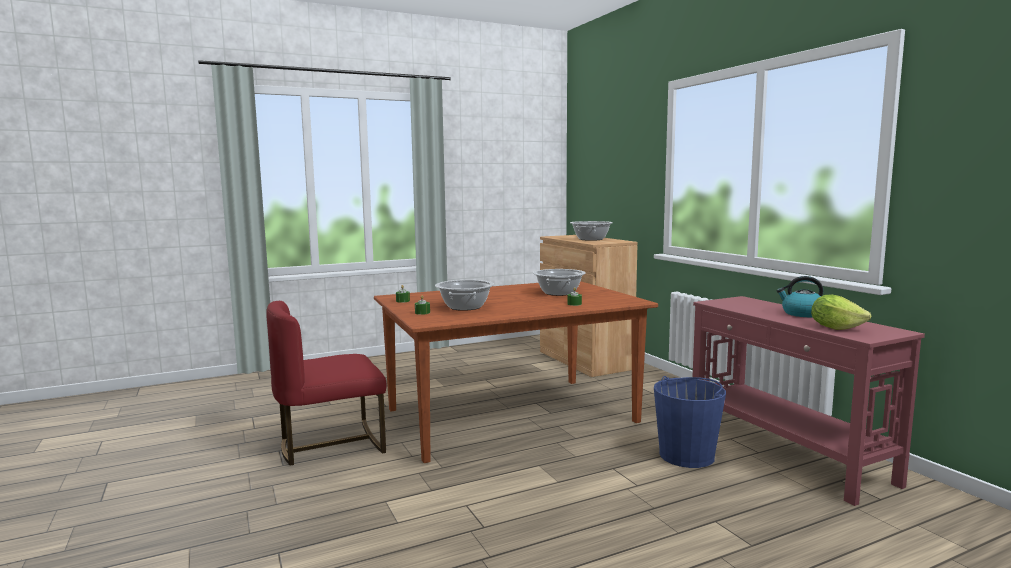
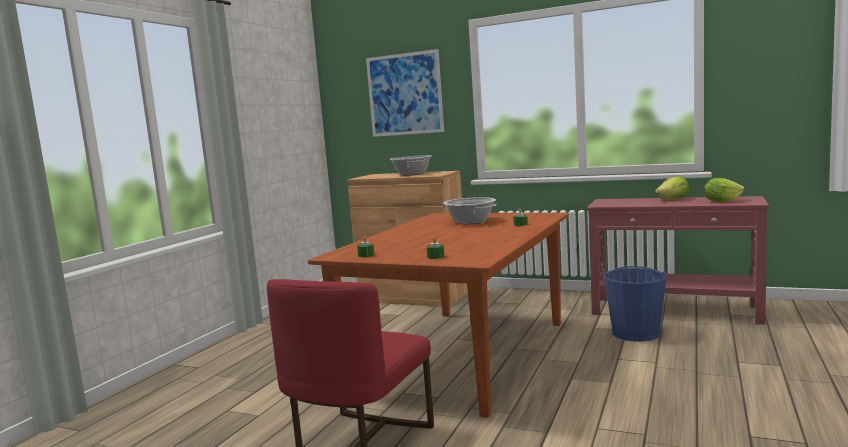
camera: 40 degrees left, 0 degrees up
cooking pot [435,280,494,311] -> none
kettle [777,276,824,317] -> lettuce [655,176,689,200]
none -> picture [366,49,444,137]

